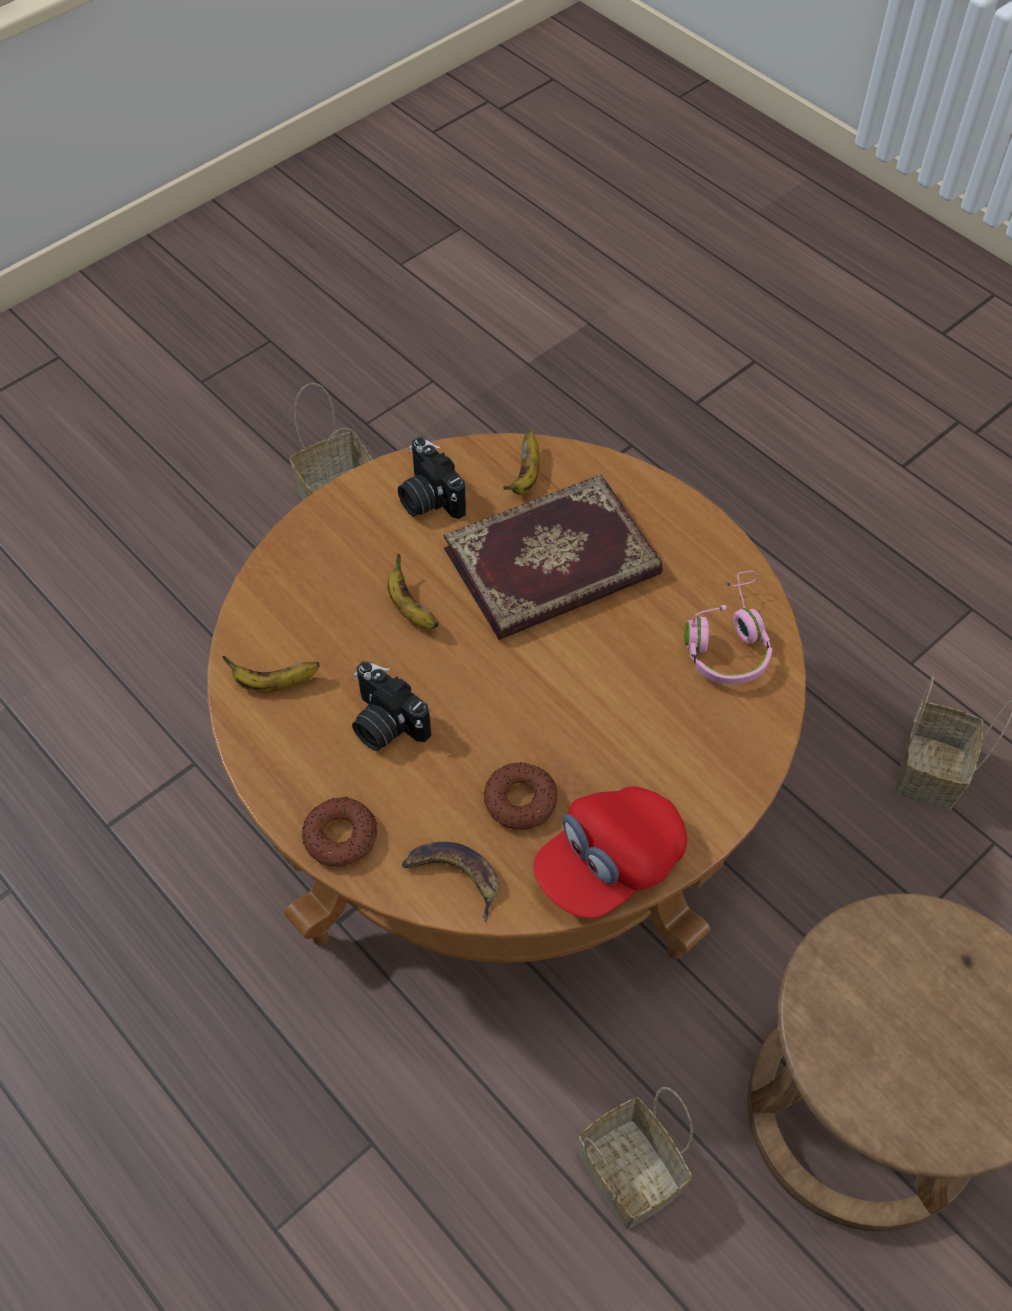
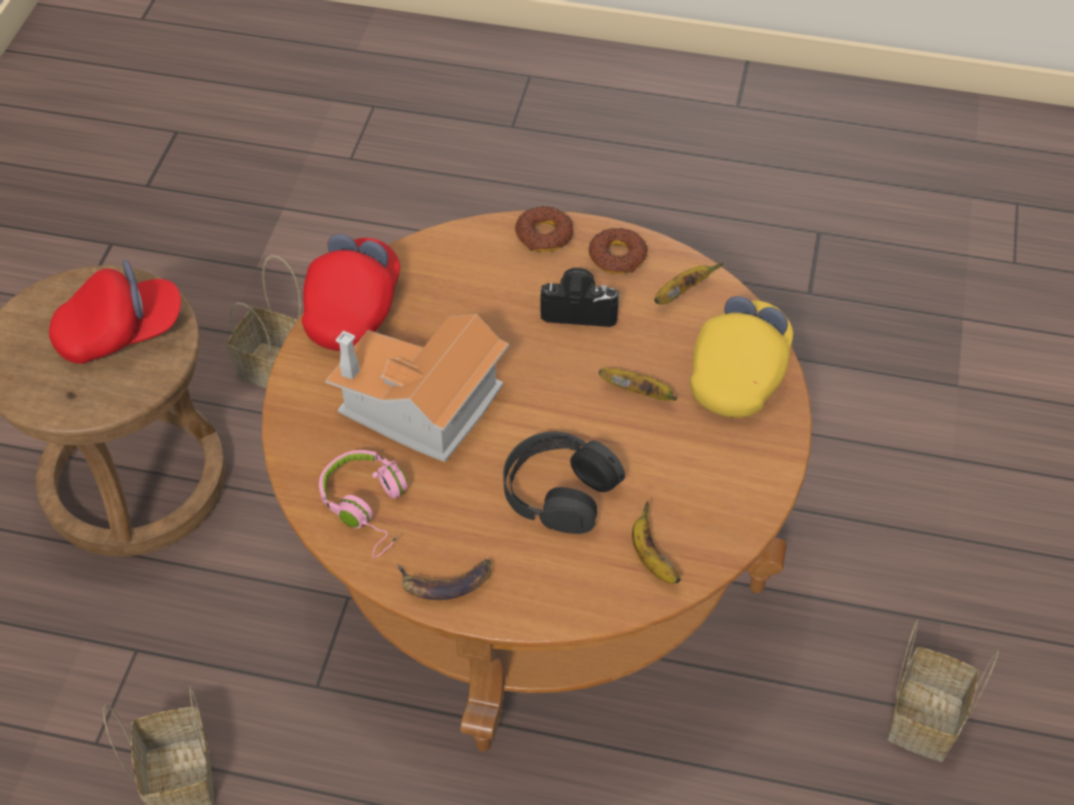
camera: 145 degrees right, 5 degrees down
camera [398,437,466,519] -> none
banana [402,842,499,922] -> banana moved to [397,559,492,600]
book [444,474,663,640] -> black headphones [503,432,625,534]
donut [483,762,558,830] -> donut moved to [589,228,648,274]
none -> red cap [49,260,181,364]
none -> toy house [325,314,509,462]
none -> yellow cap [690,296,793,418]

